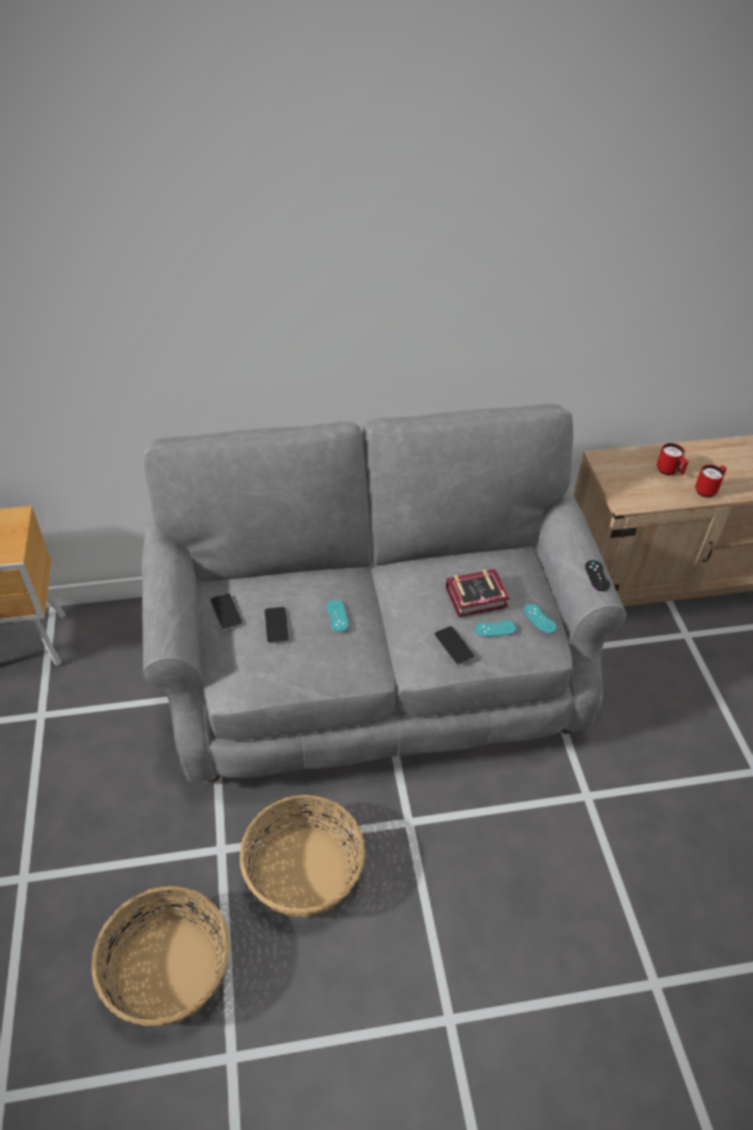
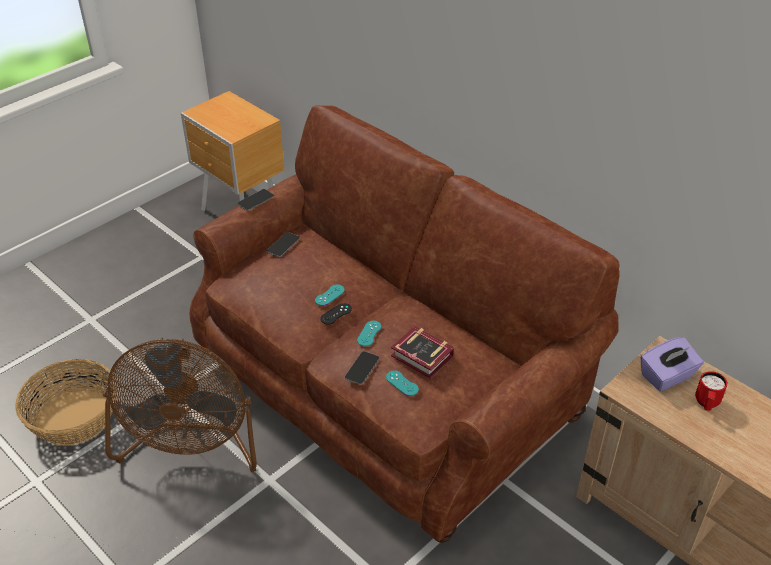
camera: 55 degrees right, 5 degrees down
grey sofa [142,404,627,784] -> brown sofa [190,105,620,543]
basket [240,795,365,917] -> brown fan [103,337,257,473]
phone [265,607,289,644] -> phone moved to [238,189,274,211]
turquoise game controller [524,604,556,634] -> turquoise game controller moved to [357,321,381,346]
black game controller [585,560,610,591] -> black game controller moved to [320,303,352,325]
red mug [695,465,727,498] -> none
none -> purple tissue box [641,337,704,392]

